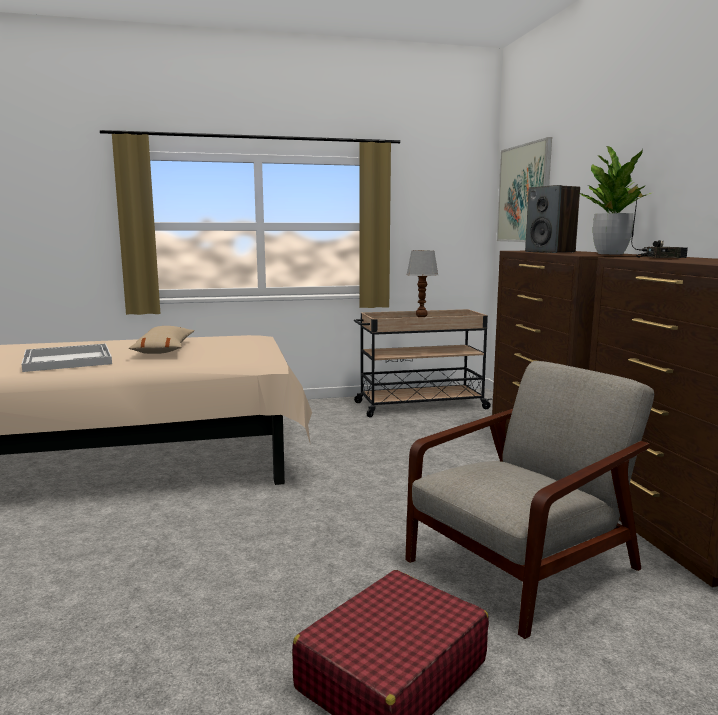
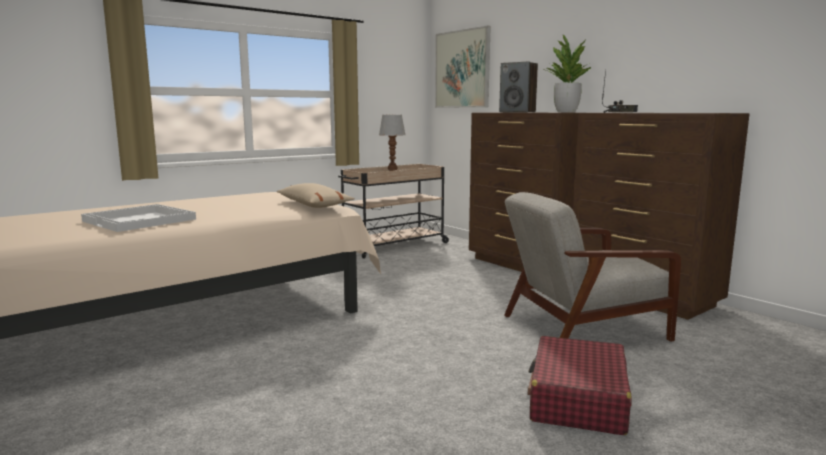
camera: 25 degrees left, 0 degrees up
beige pillow [129,326,194,354] -> beige pillow moved to [277,183,355,208]
grey armchair [405,361,654,639] -> grey armchair turned 135 degrees counterclockwise [504,192,681,342]

